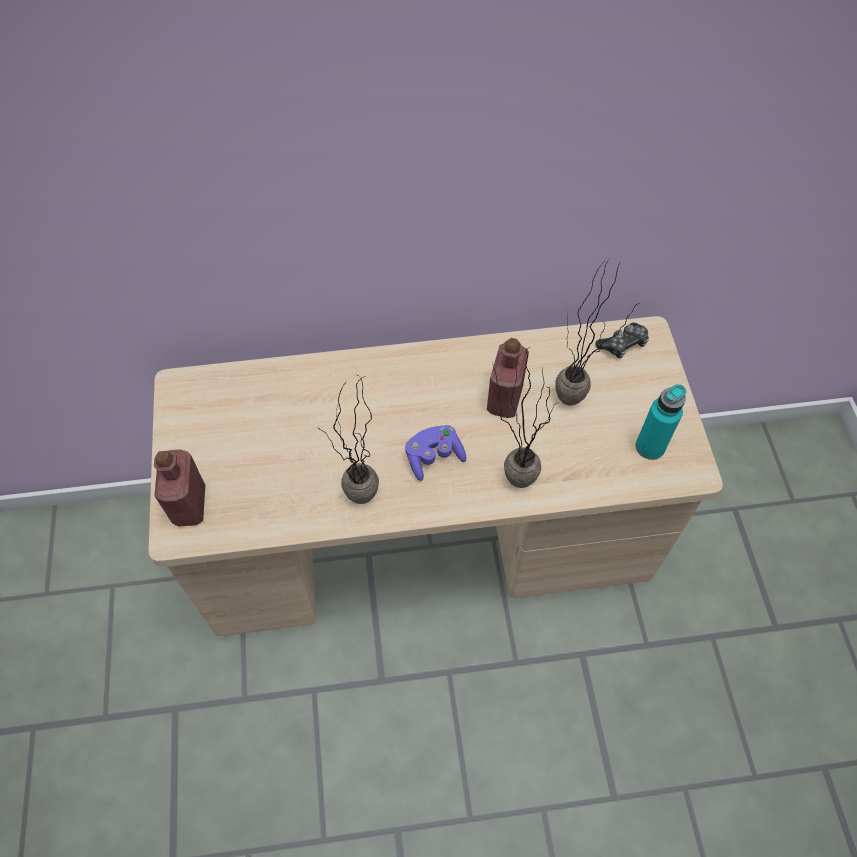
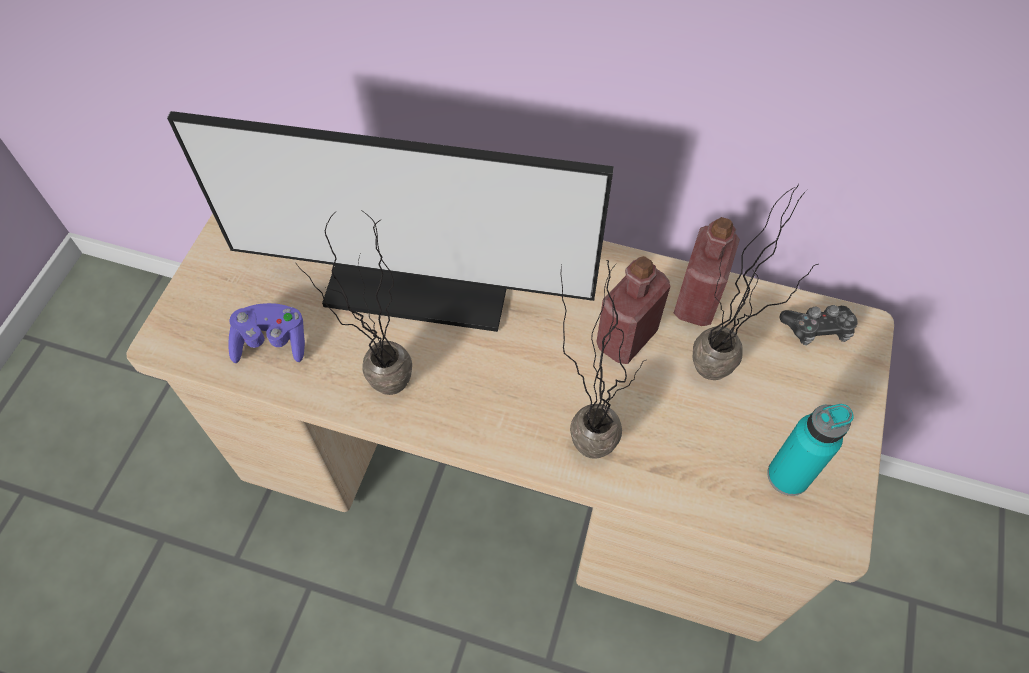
camera: 25 degrees right, 0 degrees up
red bottle [154,449,205,526] -> red bottle moved to [674,217,740,326]
purple game controller [405,425,466,481] -> purple game controller moved to [228,303,305,363]
none -> monitor [167,111,614,332]

